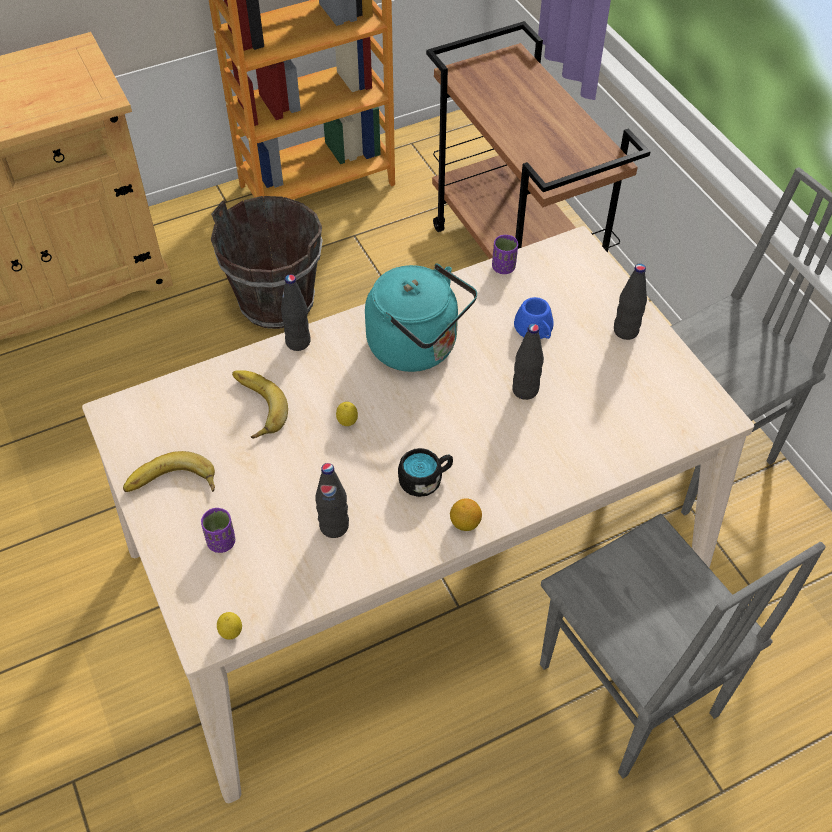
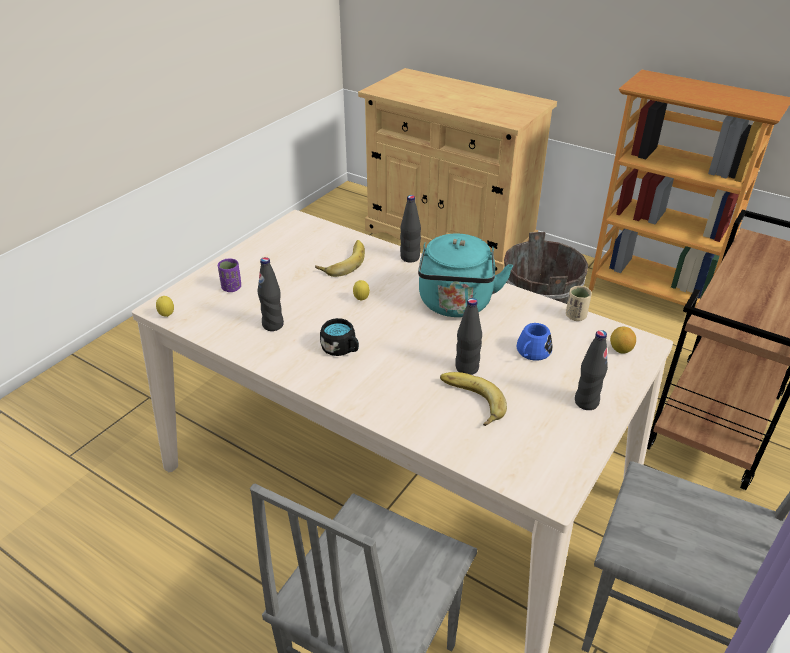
camera: 60 degrees right, 15 degrees down
banana [123,451,215,492] -> banana moved to [440,372,507,426]
lemon [450,498,482,531] -> lemon moved to [610,327,636,353]
purple cup [492,235,518,274] -> beige cup [566,286,592,321]

